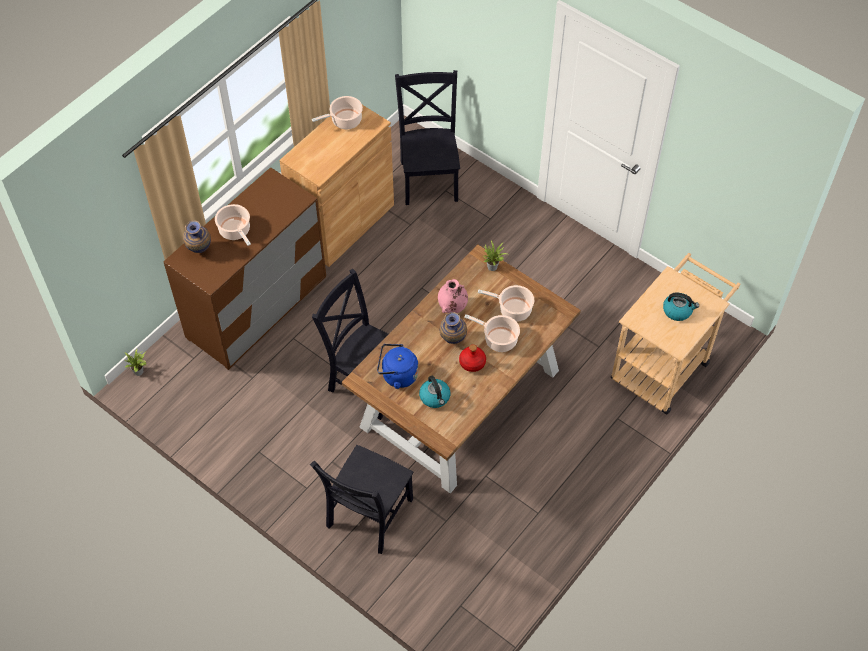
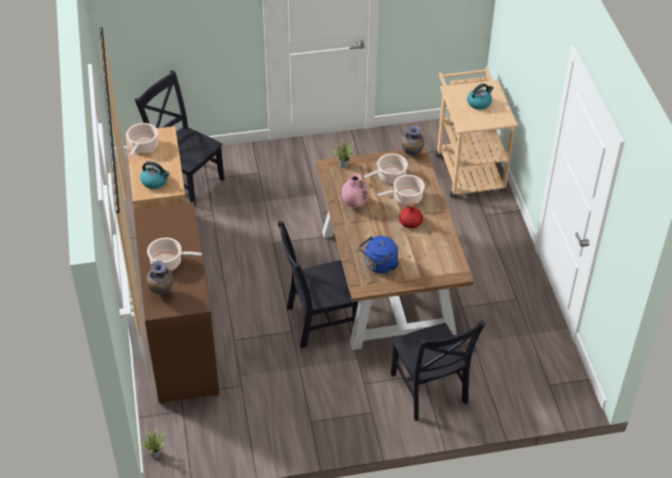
camera: 50 degrees left, 10 degrees down
kettle [419,376,450,408] -> kettle moved to [140,161,170,189]
vase [440,312,467,344] -> vase moved to [401,125,424,156]

